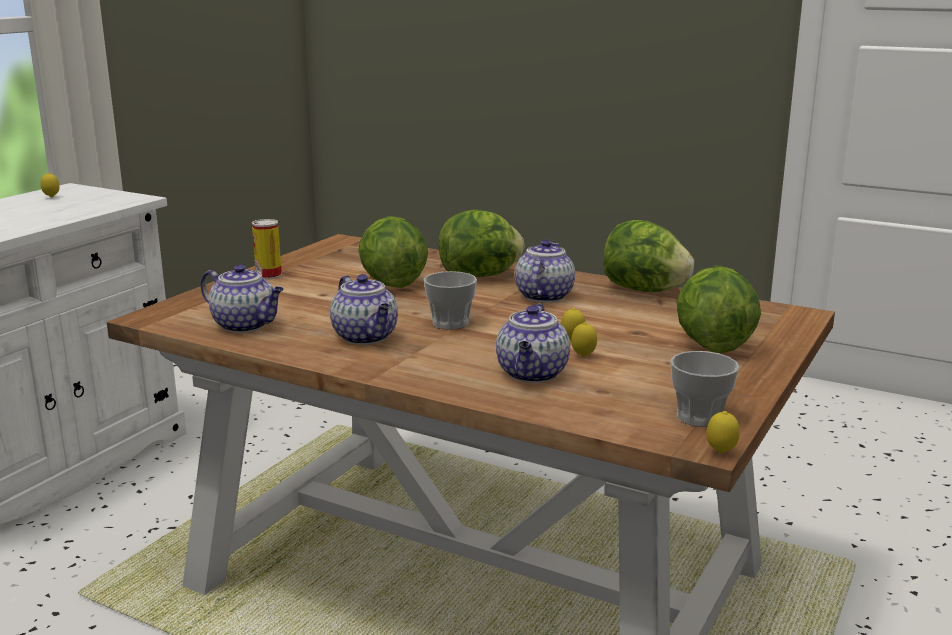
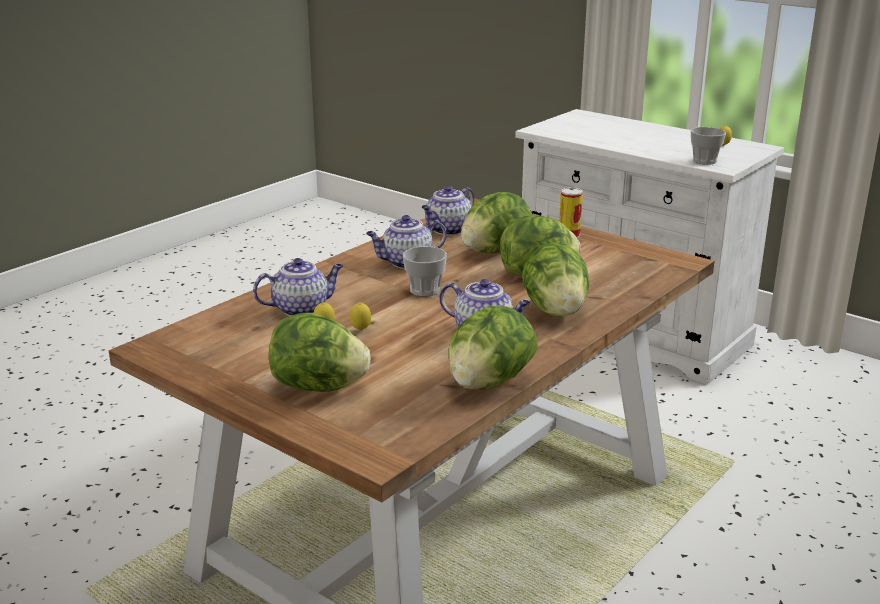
camera: 100 degrees right, 5 degrees up
teapot [496,304,570,383] -> teapot turned 135 degrees clockwise [253,258,343,316]
cup [670,351,739,427] -> cup moved to [691,127,726,165]
lemon [707,411,740,453] -> none
none -> lettuce [461,192,532,253]

